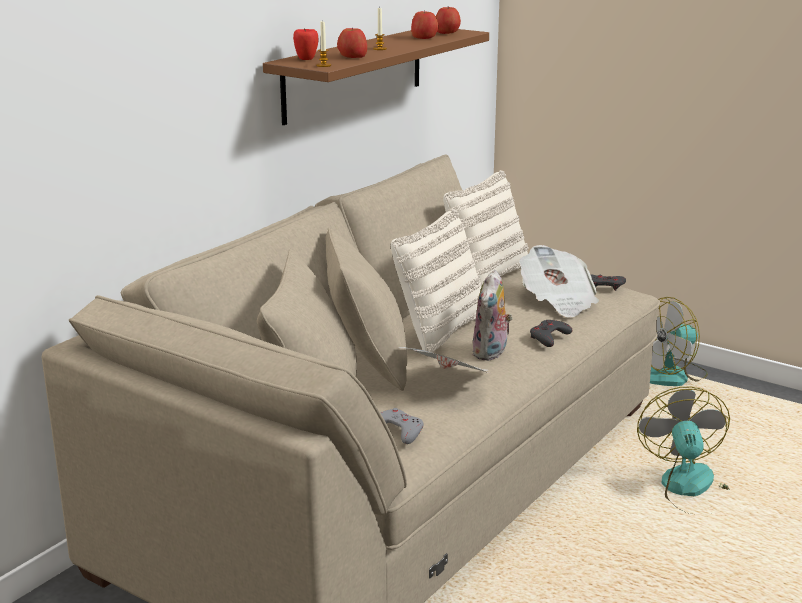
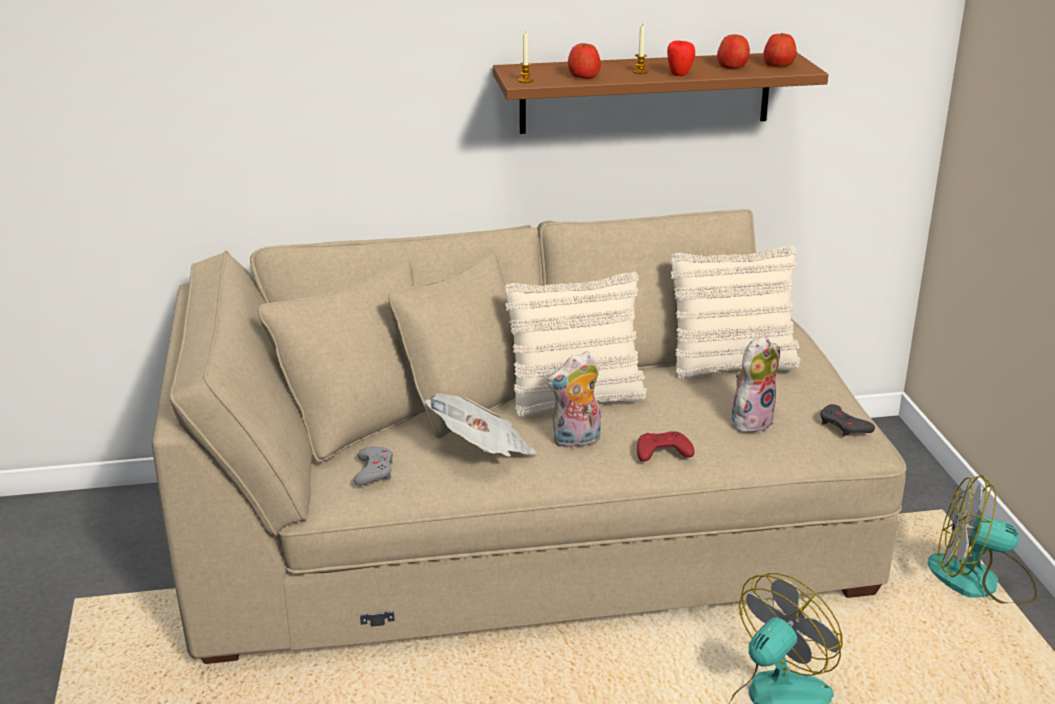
camera: 45 degrees right, 5 degrees up
apple [293,29,318,60] -> apple moved to [667,41,695,76]
newspaper [519,245,599,318] -> plush toy [731,335,780,433]
grey game controller [530,320,572,347] -> red game controller [637,431,694,461]

